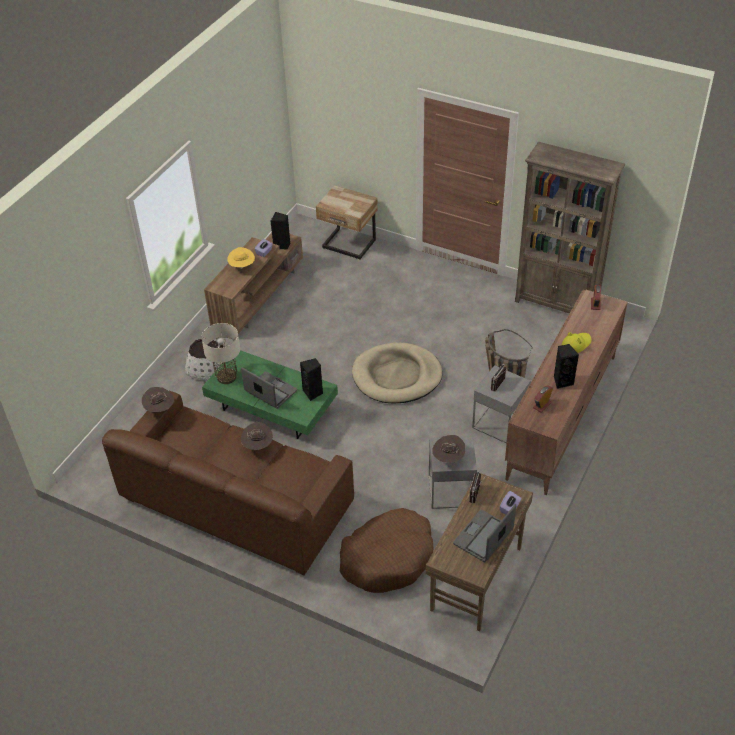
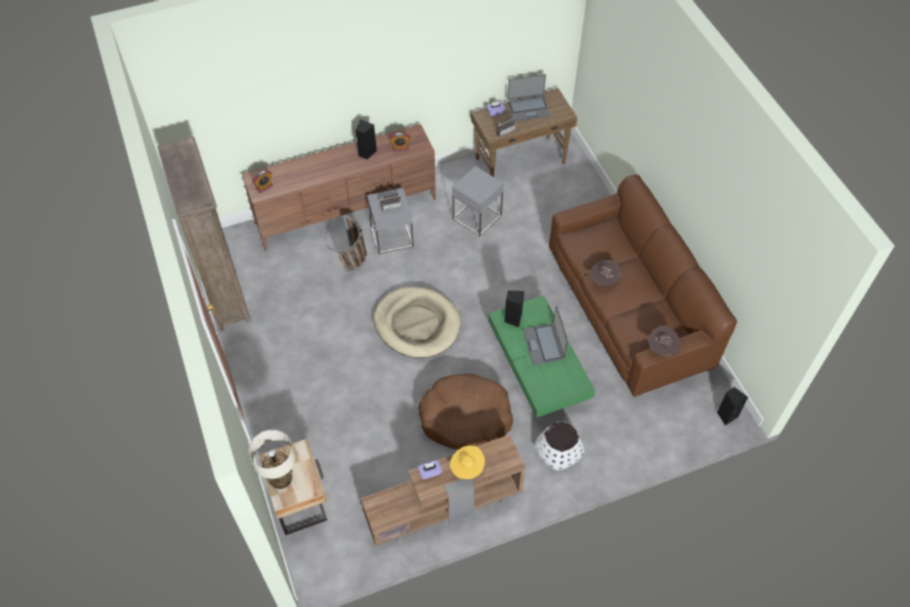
camera: 140 degrees left, 10 degrees up
table lamp [201,323,240,384] -> table lamp moved to [249,430,295,489]
black speaker [271,212,290,250] -> black speaker moved to [717,387,748,425]
brown dog bed [340,508,434,593] -> brown dog bed moved to [418,373,513,449]
brown hat [432,435,466,463] -> none
yellow hat [562,332,591,353] -> none

